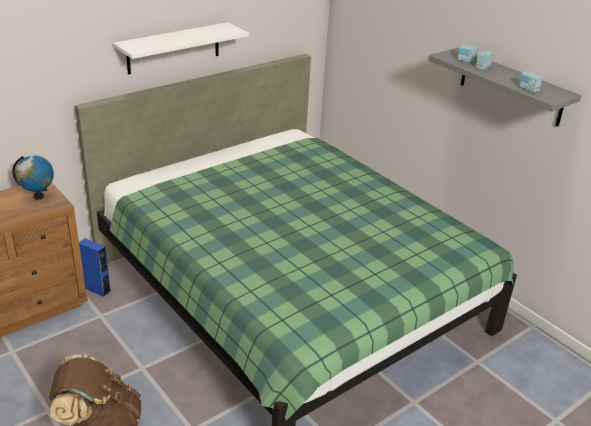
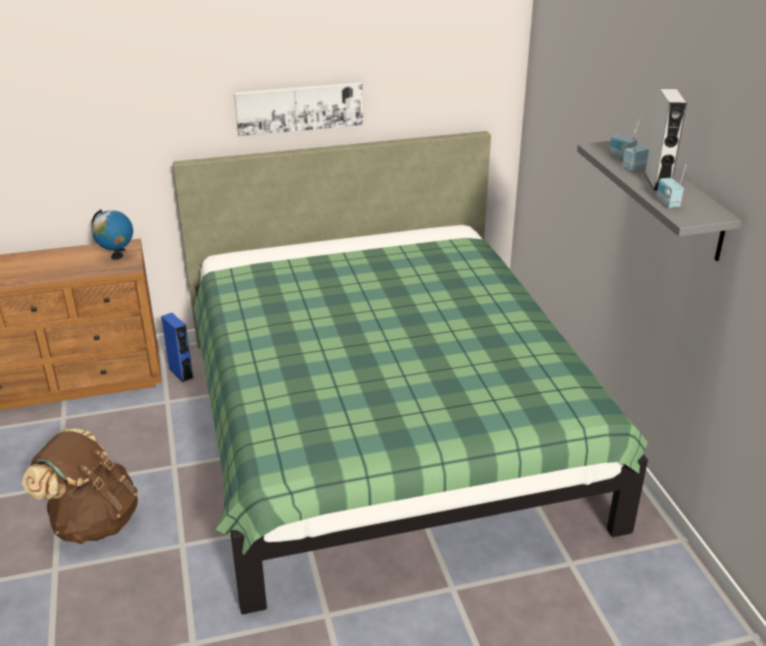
camera: 25 degrees right, 0 degrees up
white shelf [113,22,249,74] -> picture [234,82,363,136]
none -> grey speaker [645,89,687,191]

